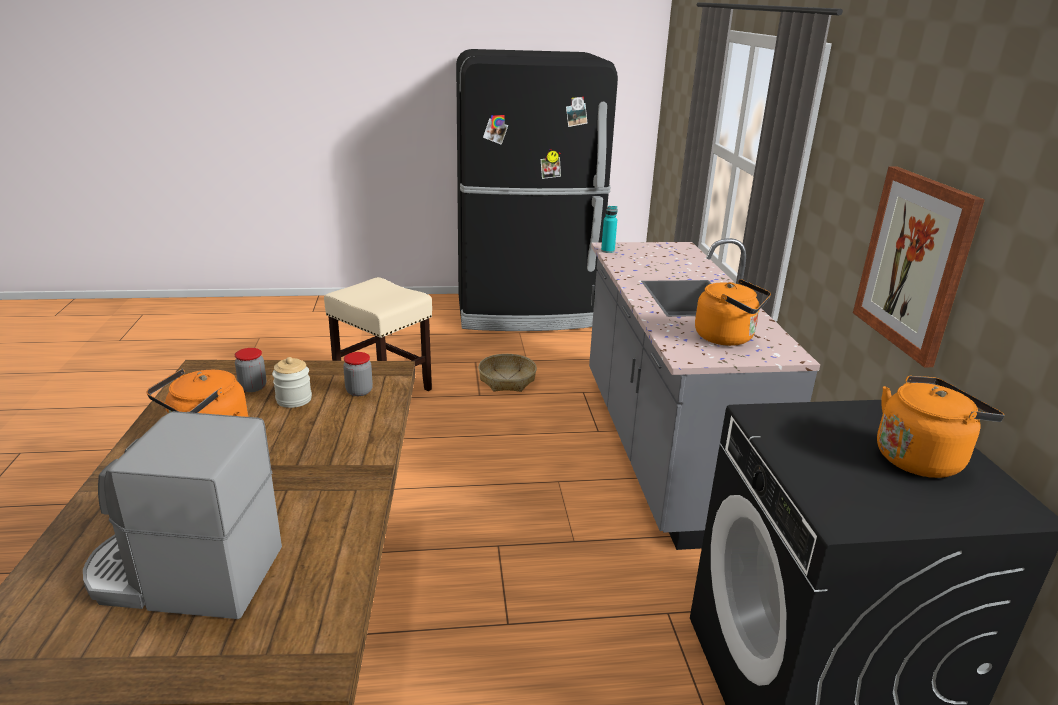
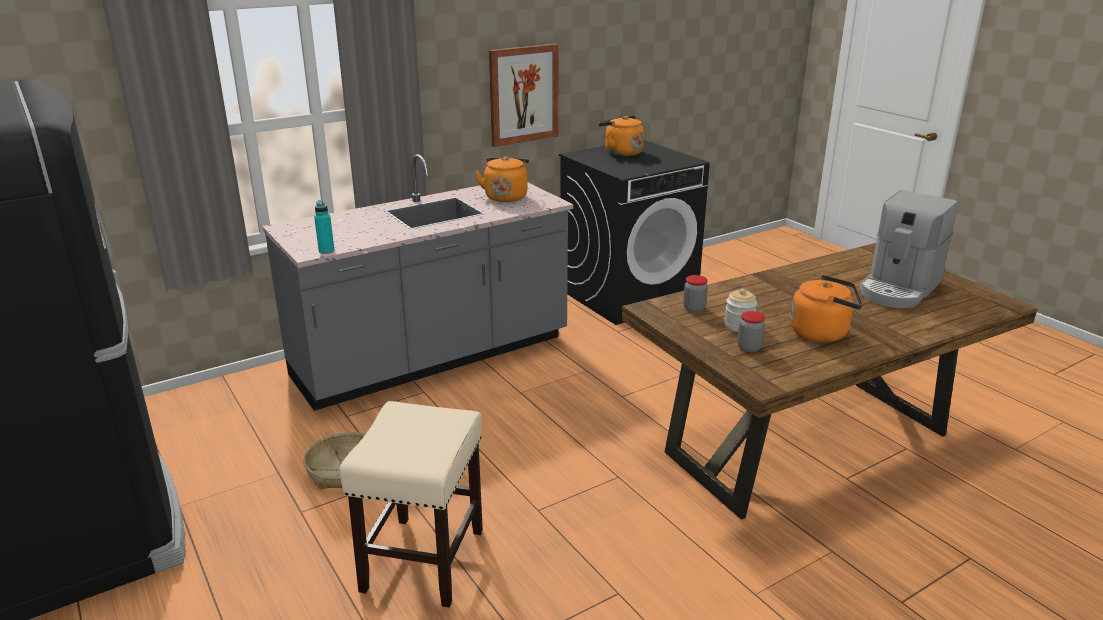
camera: 115 degrees left, 0 degrees up
coffee machine [83,411,282,619] -> coffee machine turned 60 degrees clockwise [859,190,959,308]

